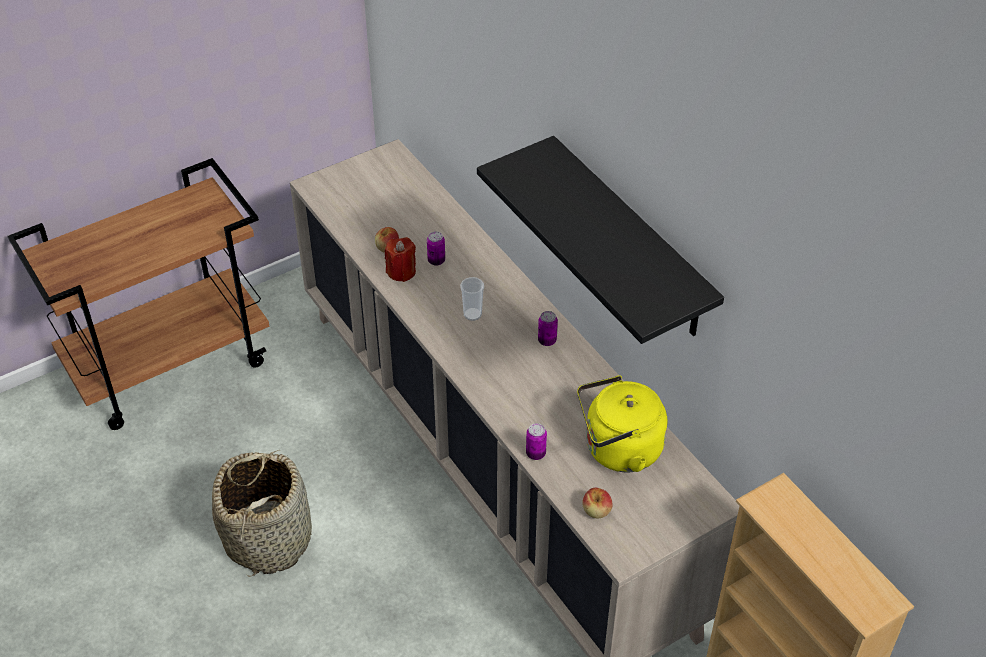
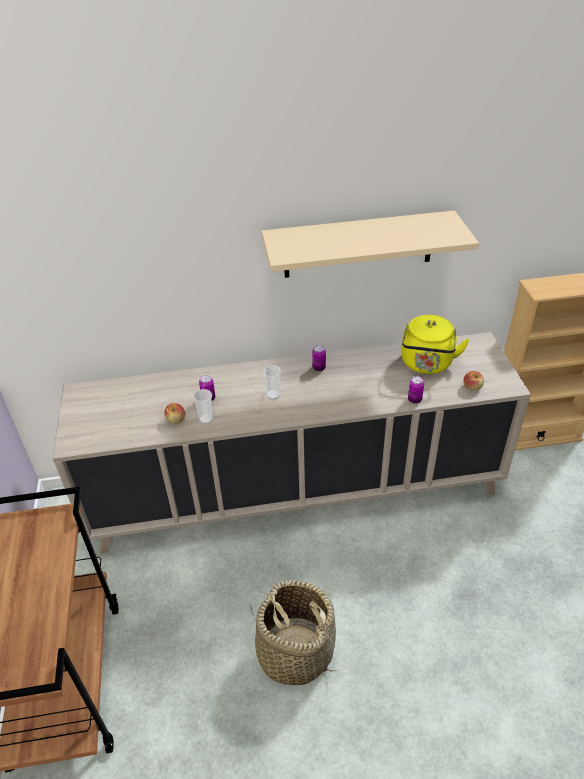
camera: 65 degrees left, 5 degrees down
red candle [385,237,416,282] -> cup [193,389,213,424]
black shelf [477,136,724,344] -> beige shelf [262,210,479,278]

